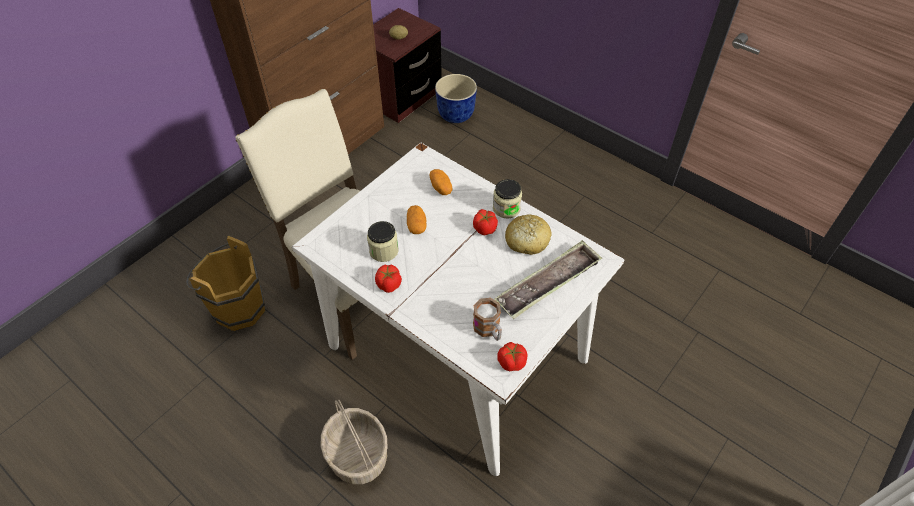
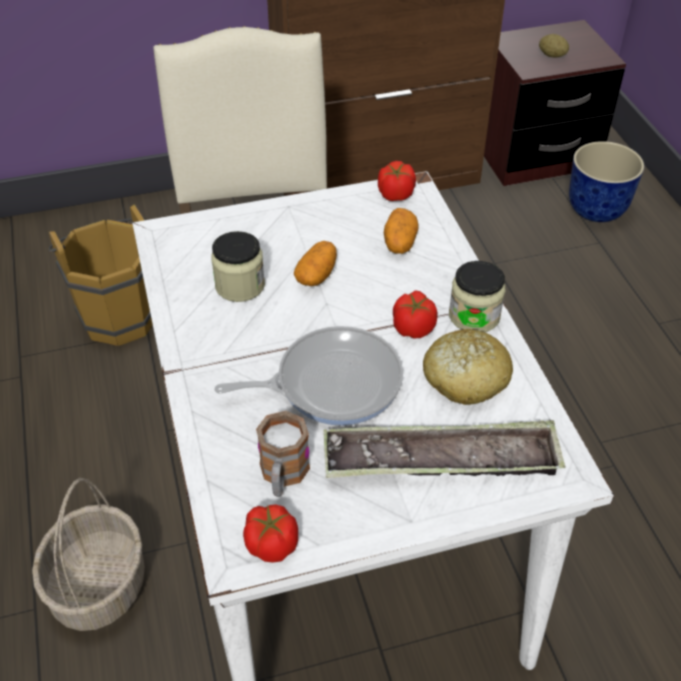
camera: 35 degrees right, 5 degrees down
tomato [375,264,402,293] -> tomato moved to [378,161,416,201]
none -> frying pan [214,326,403,426]

